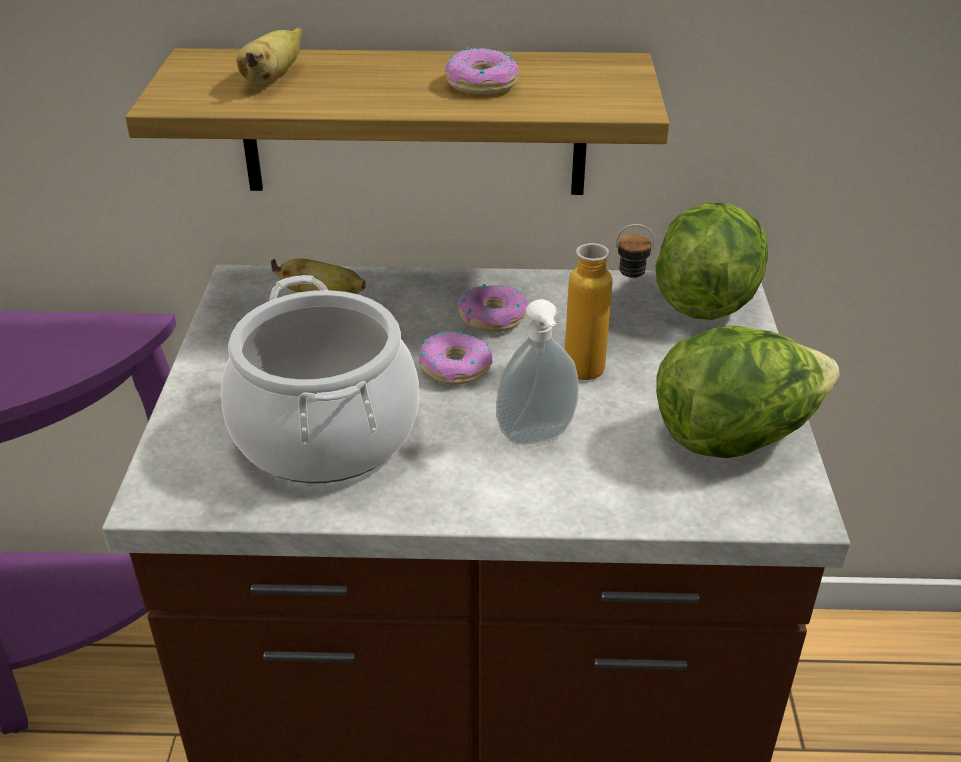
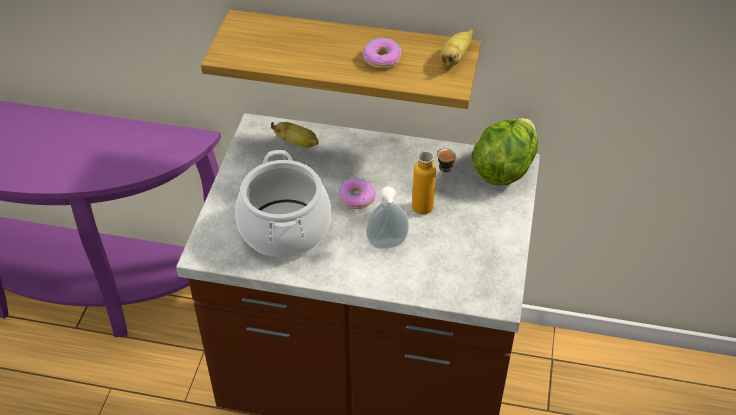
camera: 10 degrees right, 10 degrees up
banana [236,28,302,85] -> banana moved to [441,29,474,66]
donut [458,284,528,332] -> none
lettuce [656,326,840,458] -> none

